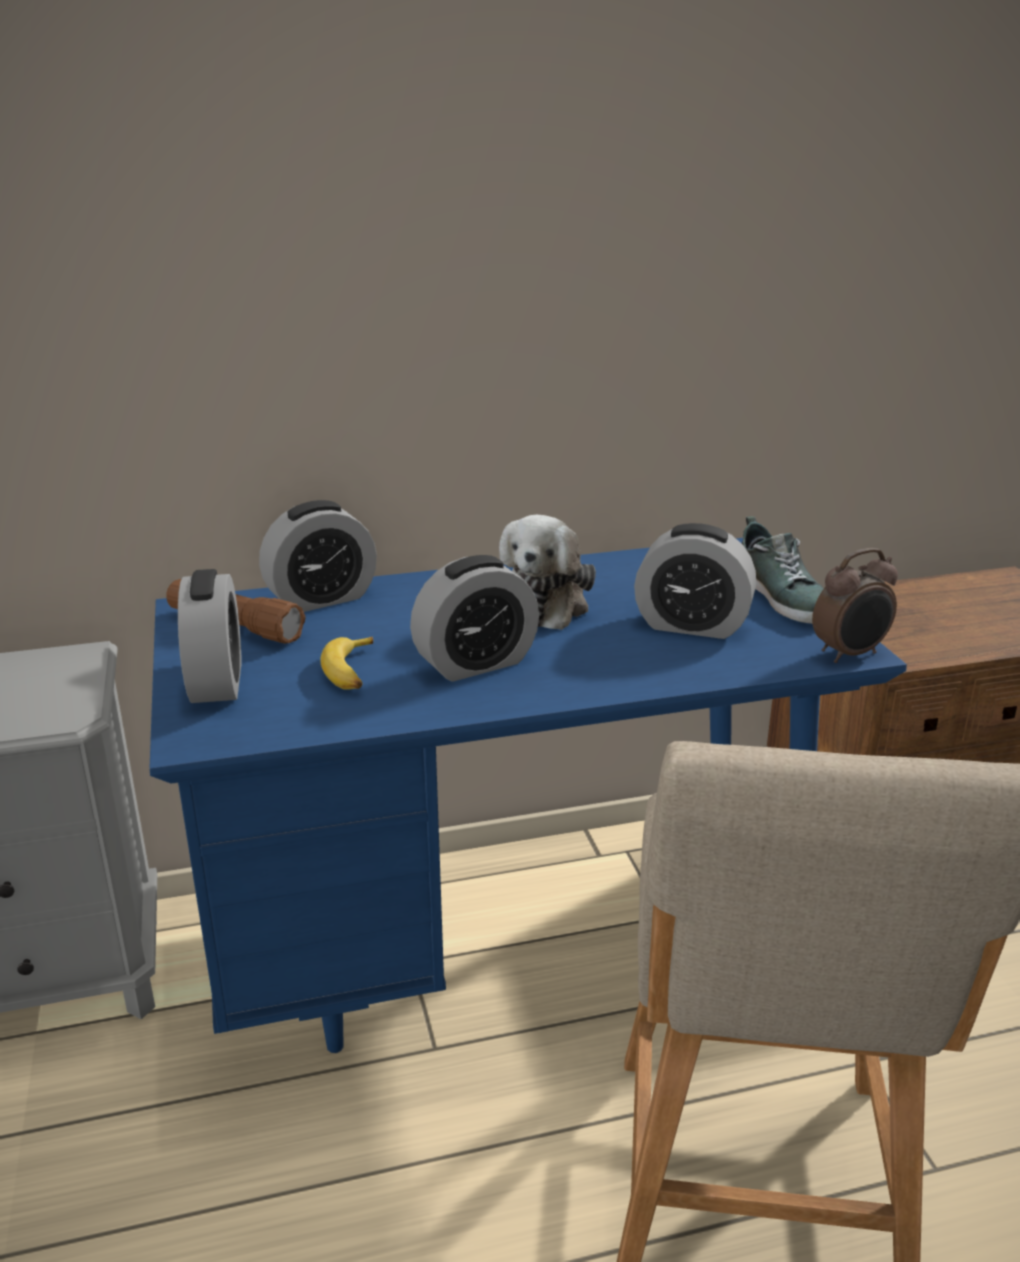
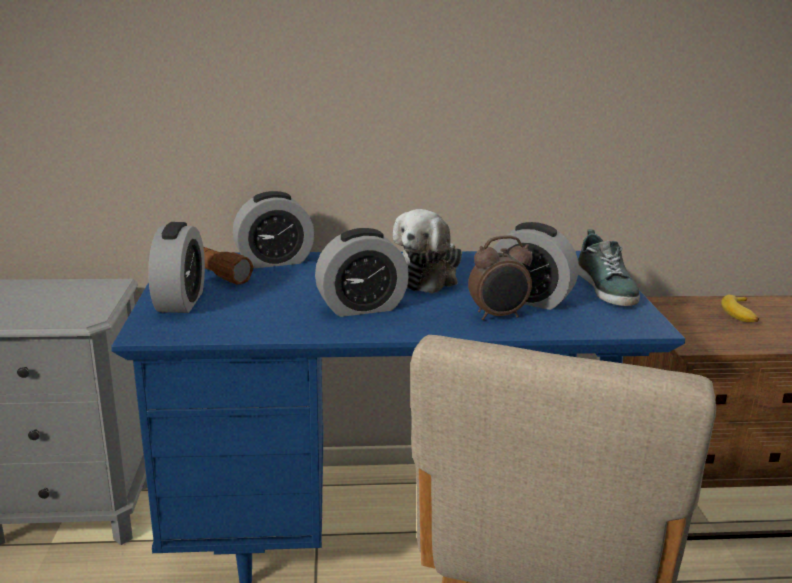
camera: 10 degrees right, 5 degrees down
banana [320,637,373,690] -> banana moved to [721,295,759,322]
alarm clock [812,548,898,663] -> alarm clock moved to [468,235,533,320]

